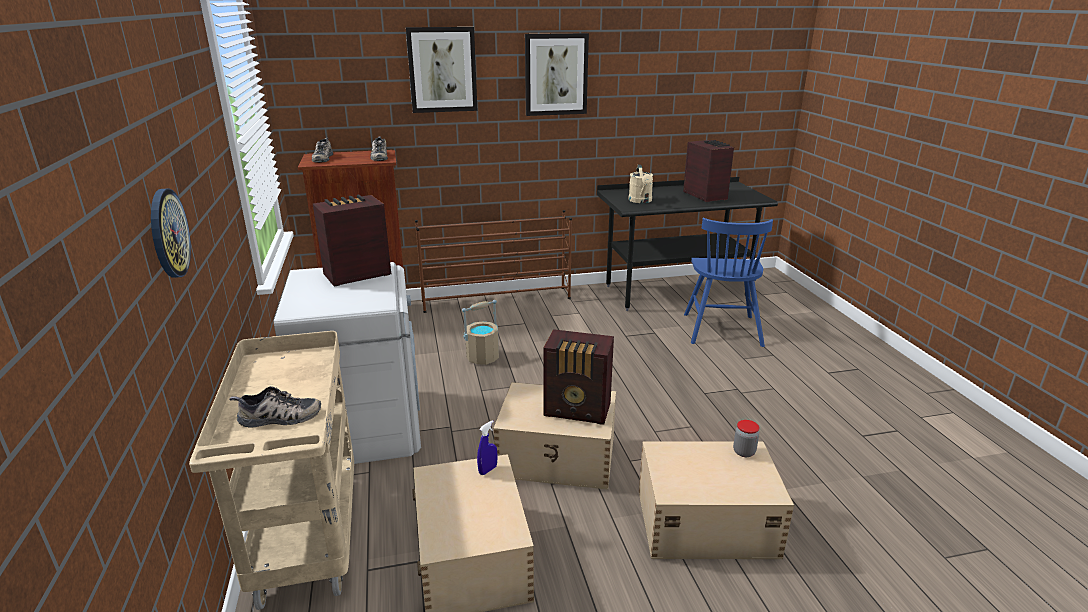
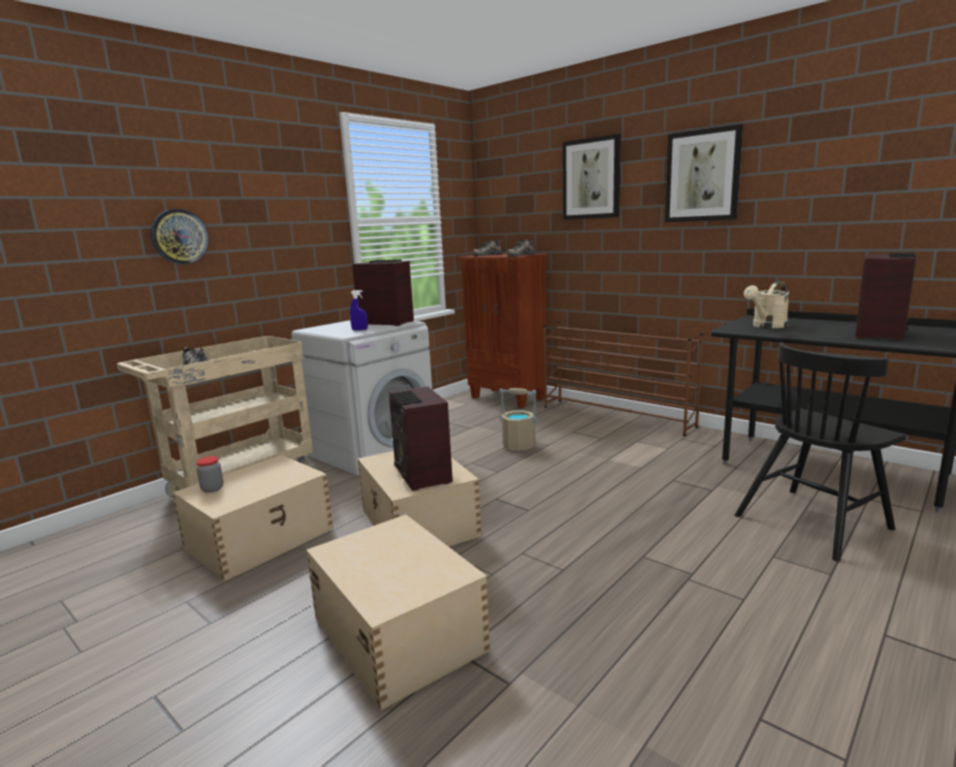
camera: 55 degrees right, 10 degrees down
blue spray bottle [477,420,497,475] -> blue spray bottle moved to [350,290,368,331]
blue chair [684,218,773,347] -> black chair [735,342,906,562]
jar [733,420,759,457] -> jar moved to [196,456,223,493]

